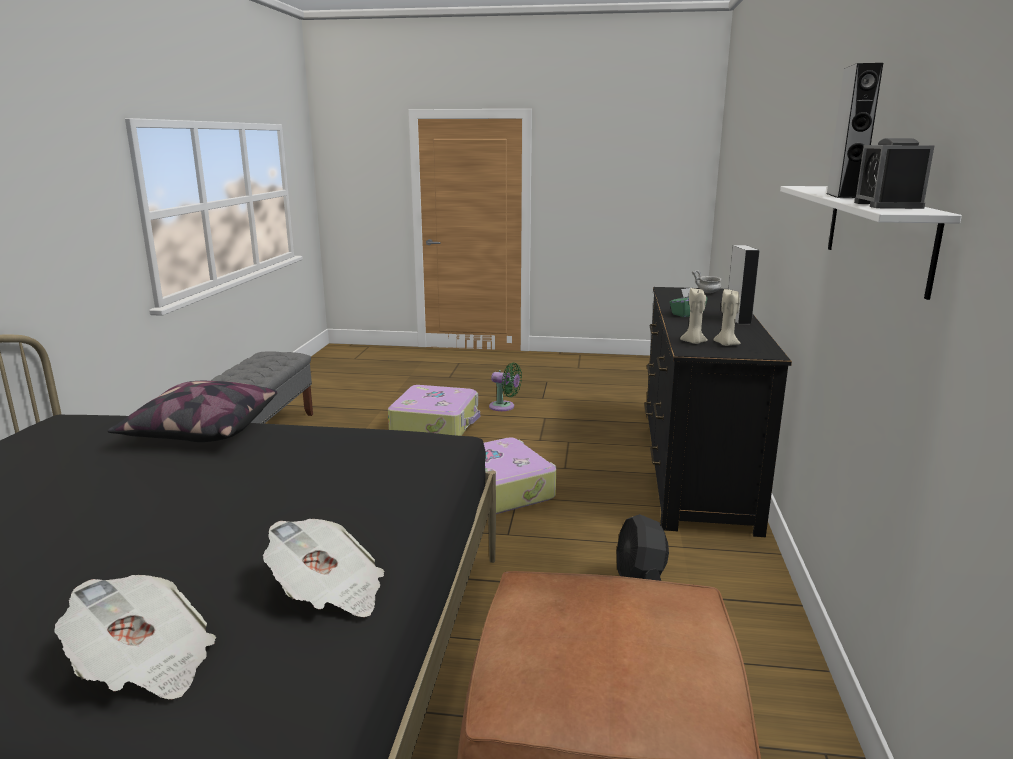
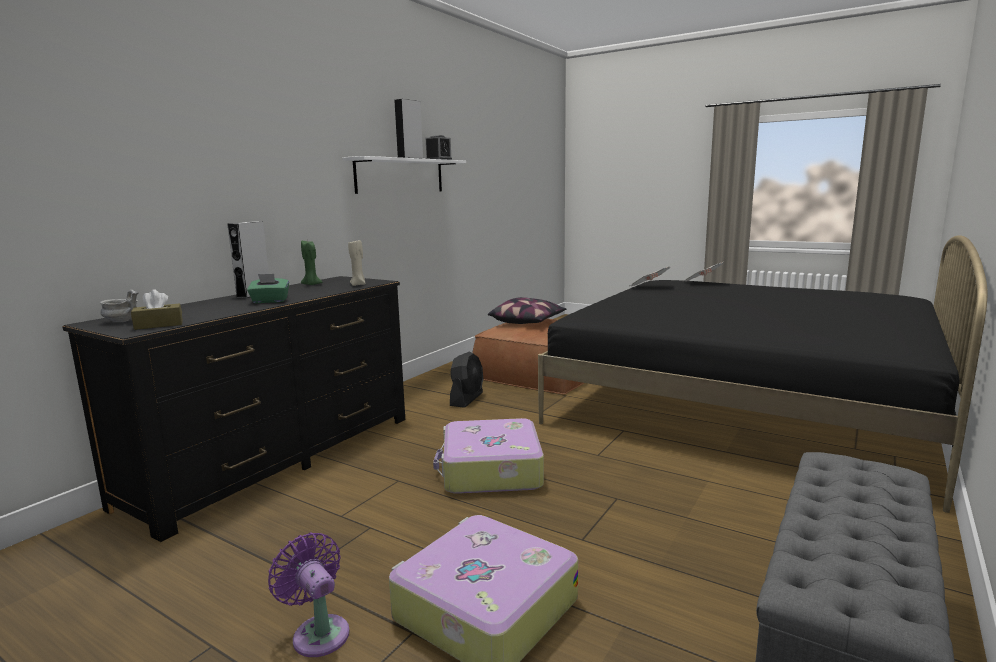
camera: 155 degrees left, 5 degrees down
pillow [108,381,277,442] -> pillow moved to [488,297,566,324]
green fan [489,363,522,411] -> purple fan [268,532,350,657]
beige candle [713,289,741,346] -> none
none -> brown tissue box [131,289,183,330]
none -> green candle [301,241,323,285]

